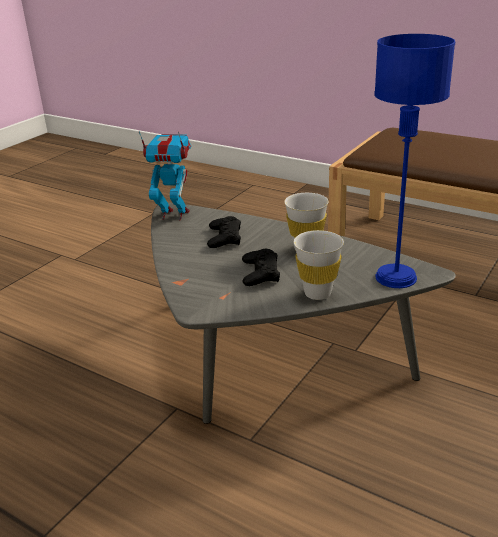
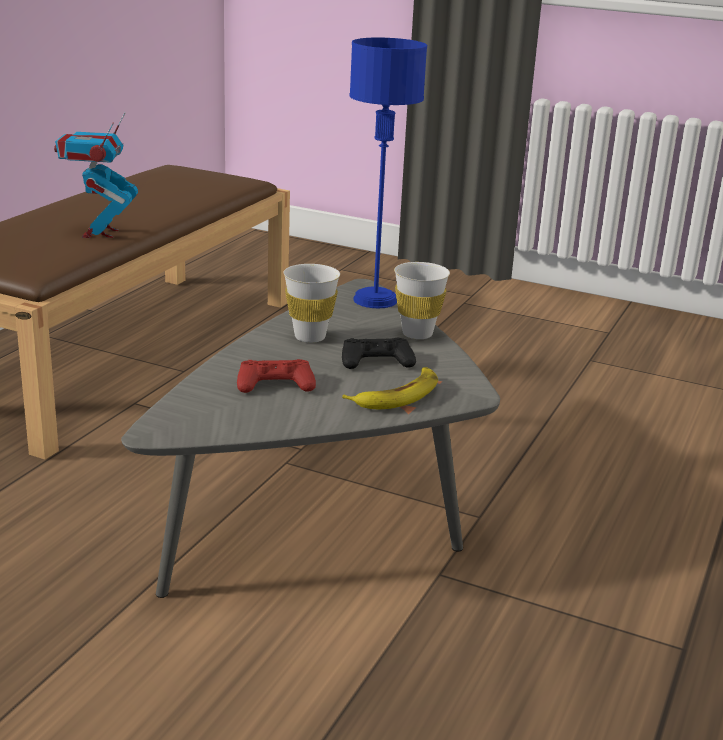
camera: 100 degrees left, 5 degrees down
toy robot [139,131,191,220] -> toy robot moved to [54,113,138,238]
black game controller [207,216,241,248] -> red game controller [237,359,316,393]
none -> banana [342,367,438,409]

